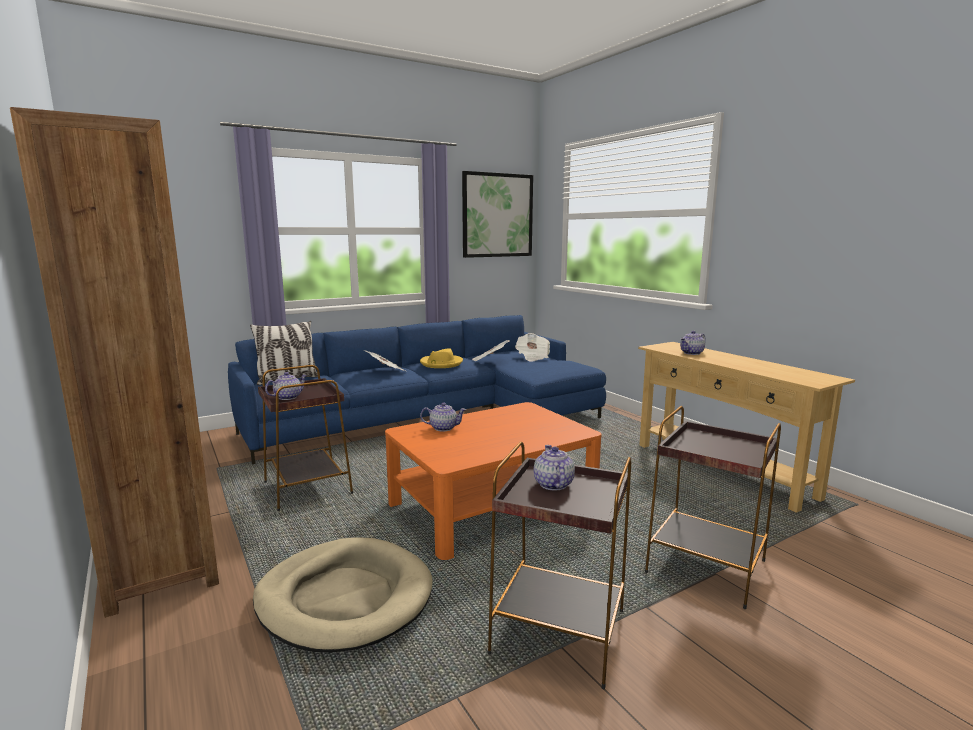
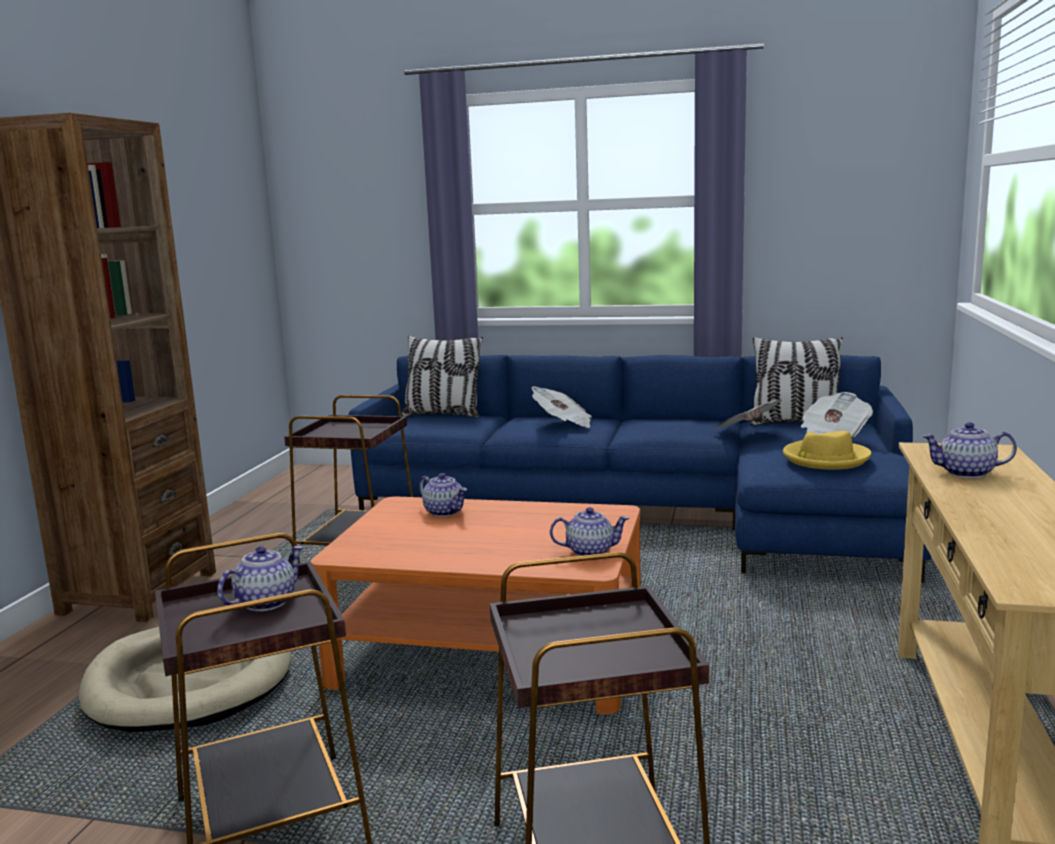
camera: 45 degrees right, 0 degrees up
teapot [265,372,307,400] -> teapot moved to [550,507,629,556]
yellow hat [420,349,463,368] -> yellow hat moved to [783,431,871,469]
picture [462,171,533,258] -> none
none -> pillow [750,337,843,425]

